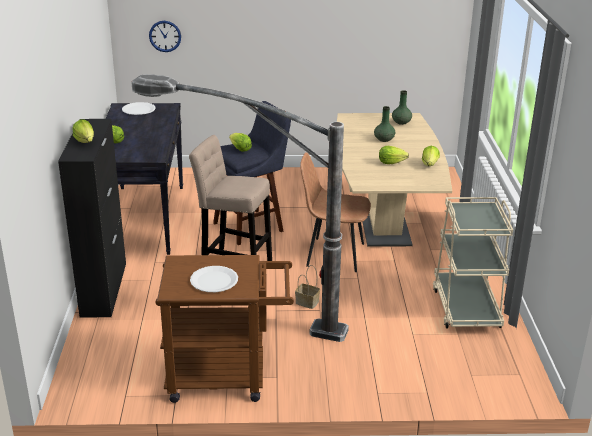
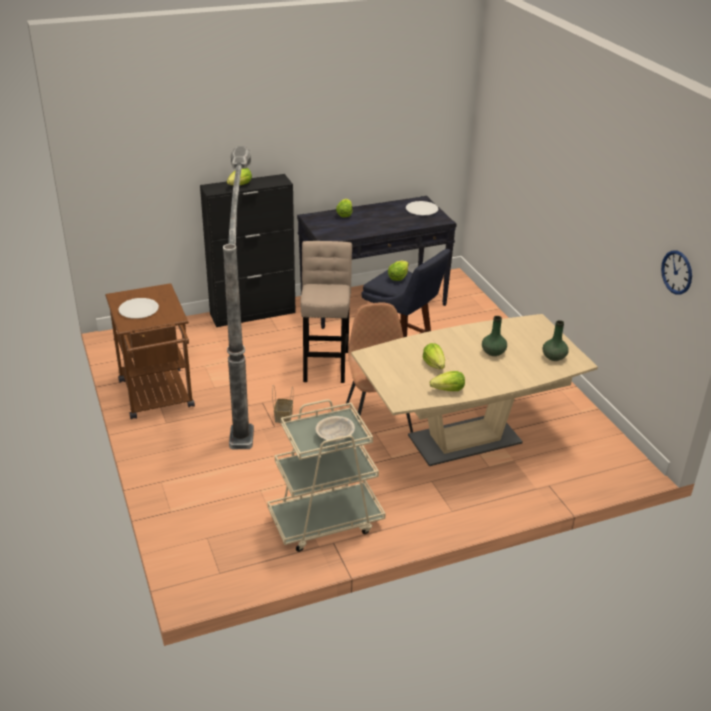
camera: 70 degrees right, 5 degrees up
wall clock [149,21,181,52] -> wall clock moved to [661,251,692,295]
none -> beige bowl [316,416,355,442]

